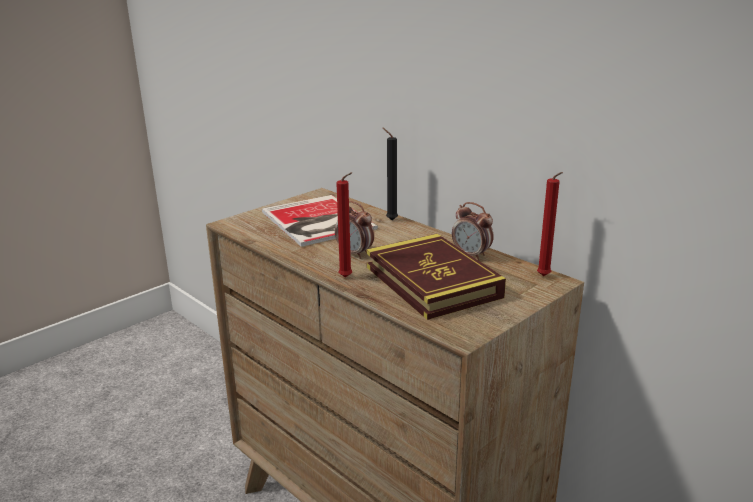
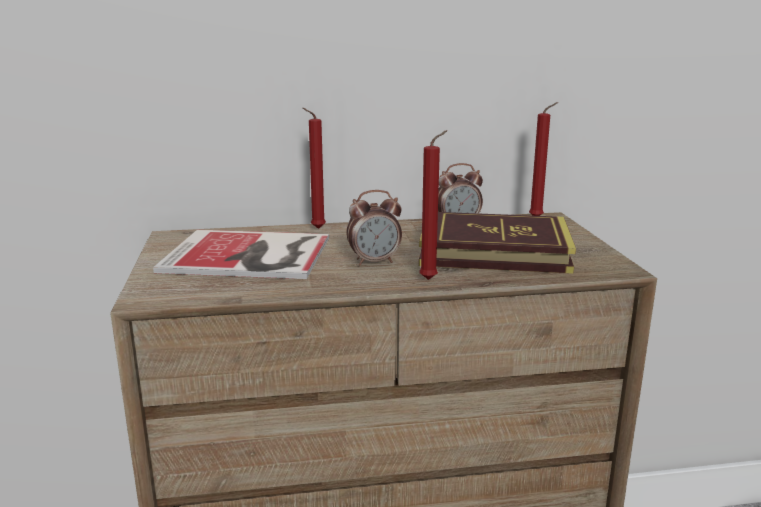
camera: 55 degrees left, 5 degrees down
black candle [383,128,398,220] -> red candle [302,108,326,229]

